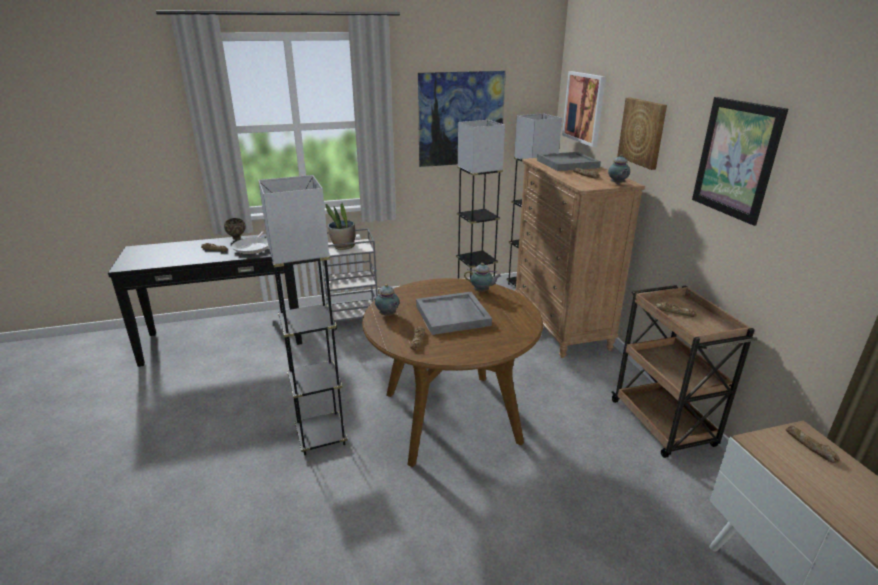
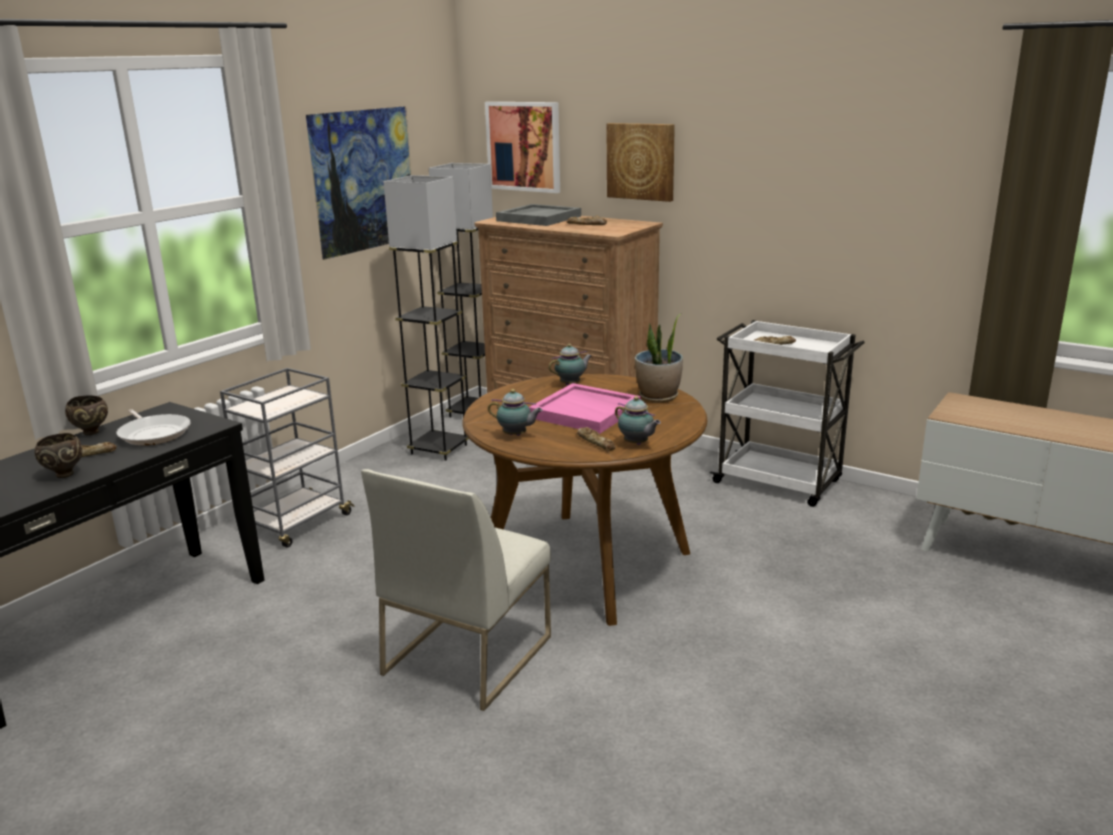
camera: 40 degrees left, 5 degrees down
grey floor lamp [258,175,348,455] -> white chair [361,469,551,711]
potted plant [326,203,355,250] -> potted plant moved to [635,314,683,403]
grey tray [416,292,492,335] -> pink tray [529,383,641,434]
teapot [608,154,630,185] -> teapot moved to [615,396,661,445]
brown cart [611,285,758,458] -> white cart [709,320,865,507]
picture [692,97,788,226] -> none
bread [786,426,840,463] -> none
none -> brown bowl [34,433,82,478]

